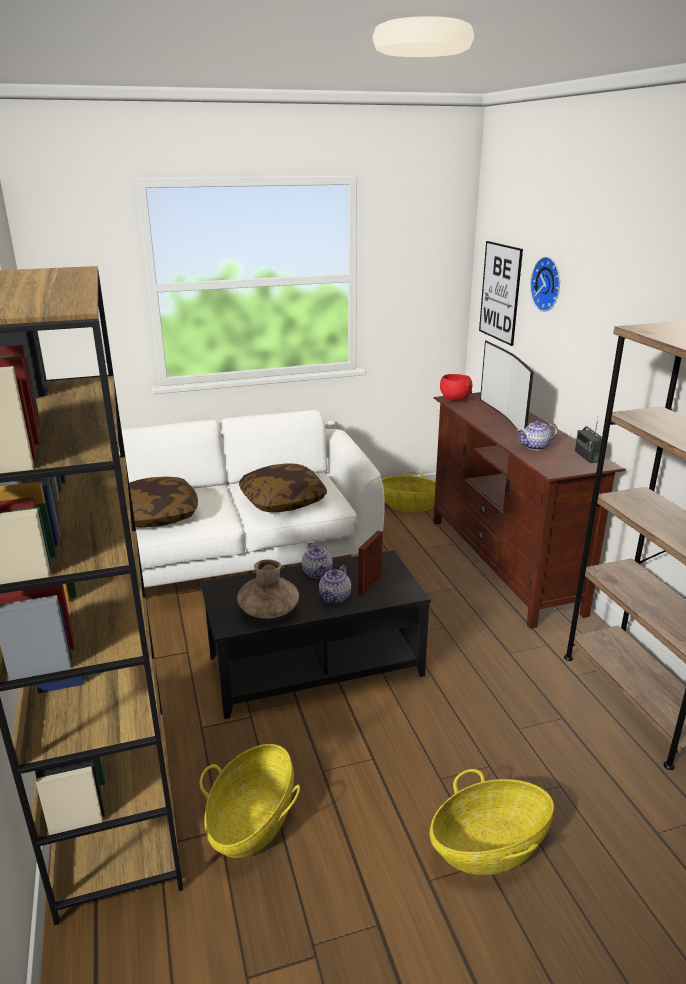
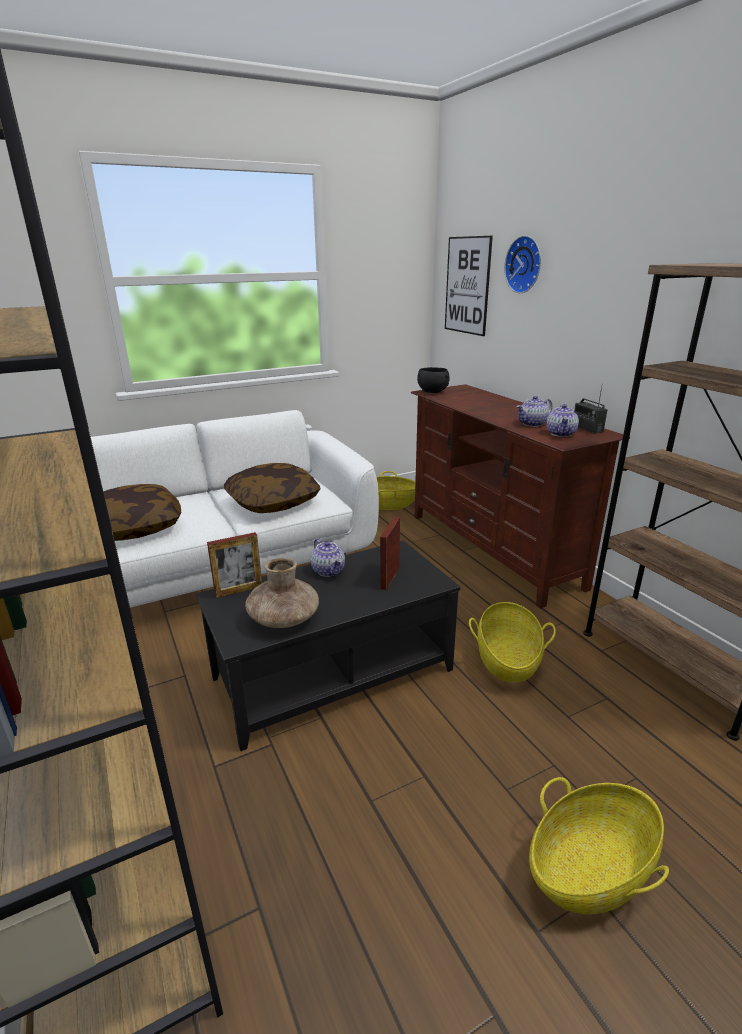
camera: 10 degrees left, 0 degrees up
basket [199,744,300,858] -> basket moved to [469,602,556,683]
teapot [319,565,351,603] -> teapot moved to [546,404,579,437]
red bowl [440,374,472,401] -> black bowl [417,367,450,393]
television [480,341,534,430] -> none
none -> picture frame [207,532,262,598]

